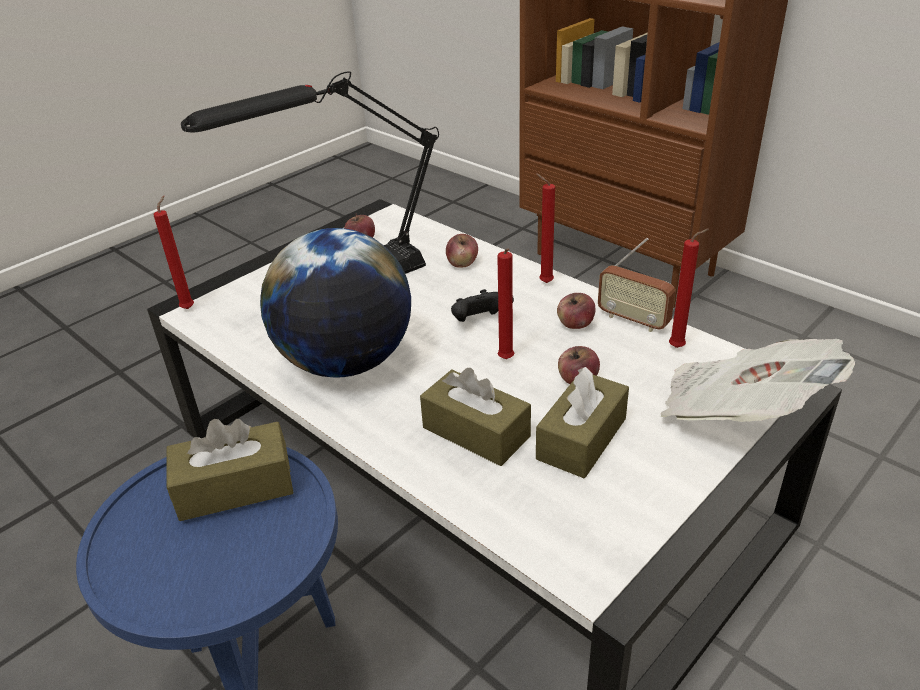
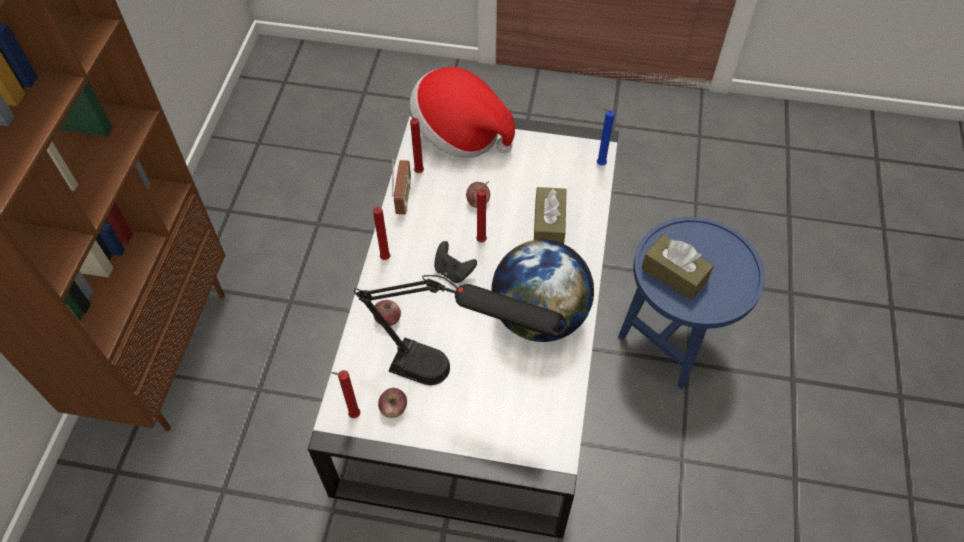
camera: 125 degrees left, 20 degrees up
red candle [153,196,194,309] -> red candle moved to [331,370,360,418]
brown tissue box [536,367,629,478] -> none
apple [557,293,595,329] -> none
newspaper [660,339,855,422] -> hat [410,67,515,158]
none -> blue candle [597,108,614,165]

